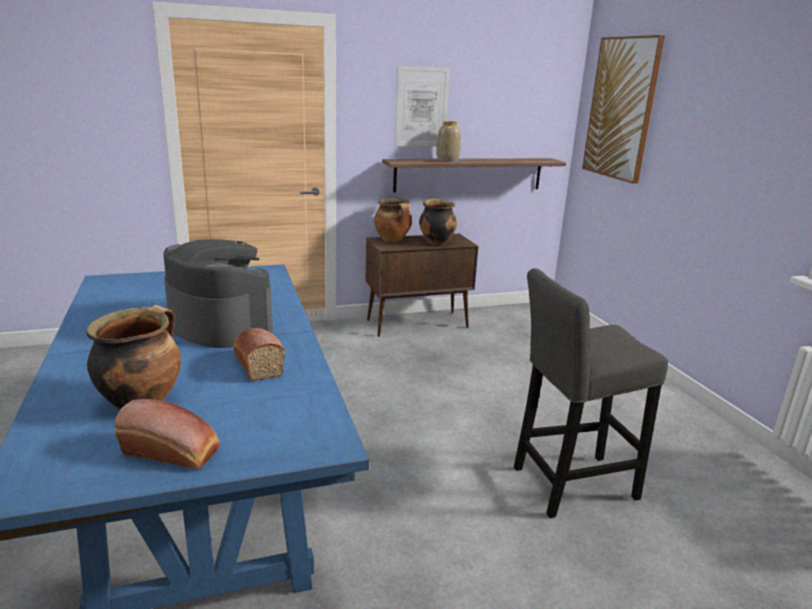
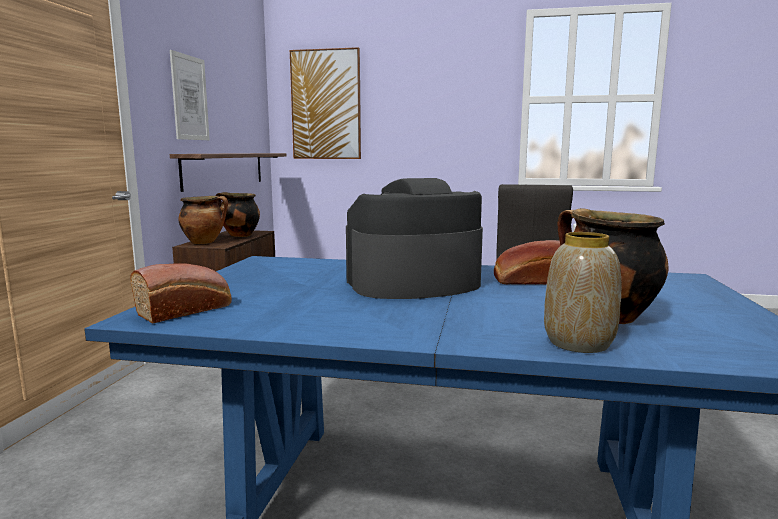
camera: 60 degrees left, 10 degrees down
bread [114,399,220,469] -> bread moved to [130,263,232,324]
vase [436,121,461,162] -> vase moved to [544,232,621,353]

